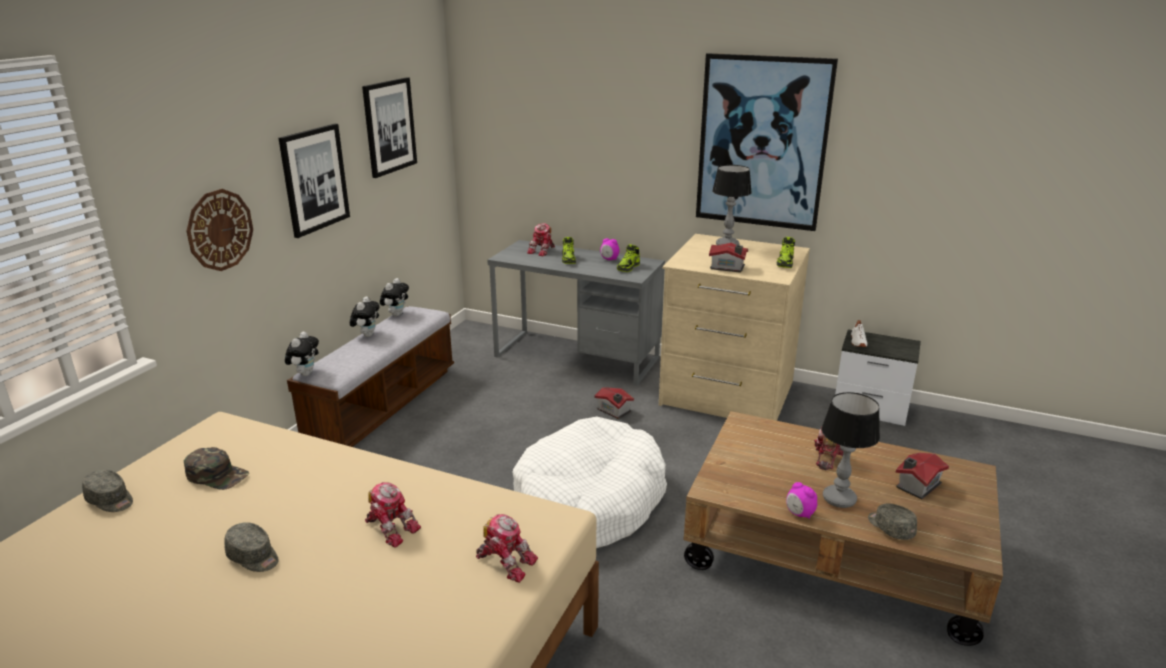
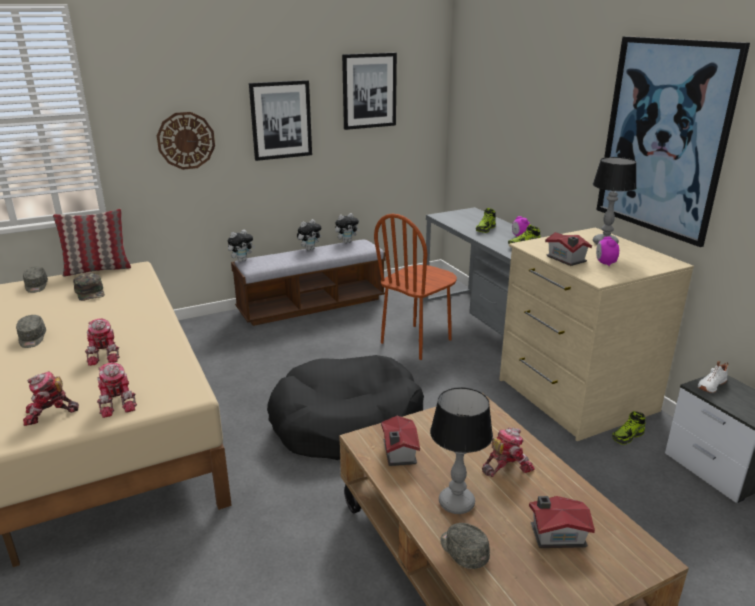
camera: 40 degrees right, 0 degrees up
white dog bed [512,417,667,548] -> black dog bed [267,355,424,460]
toy robot [527,224,555,256] -> toy robot moved to [23,371,79,426]
toy house [594,387,634,419] -> toy house moved to [381,416,420,466]
shoe [777,237,795,268] -> shoe moved to [612,411,645,445]
alarm clock [786,482,817,519] -> alarm clock moved to [596,237,619,266]
grey cap [868,504,917,540] -> grey cap turned 45 degrees counterclockwise [440,523,490,569]
none -> pillow [53,209,131,277]
none -> brown chair [374,214,457,360]

